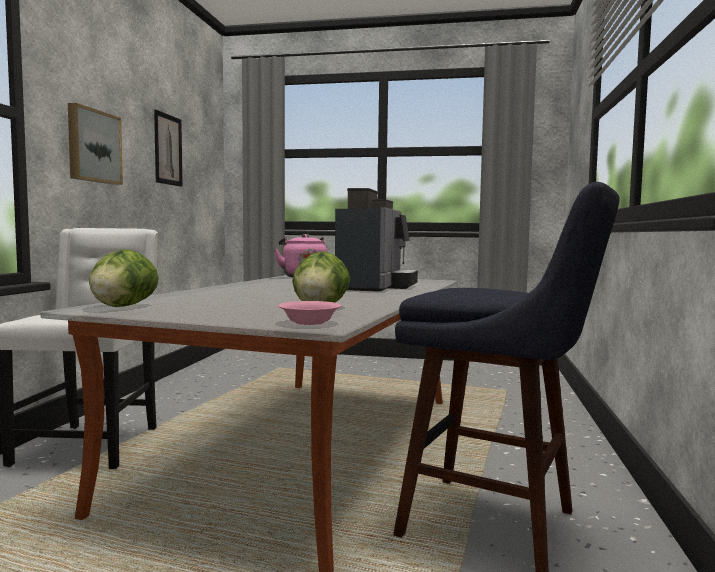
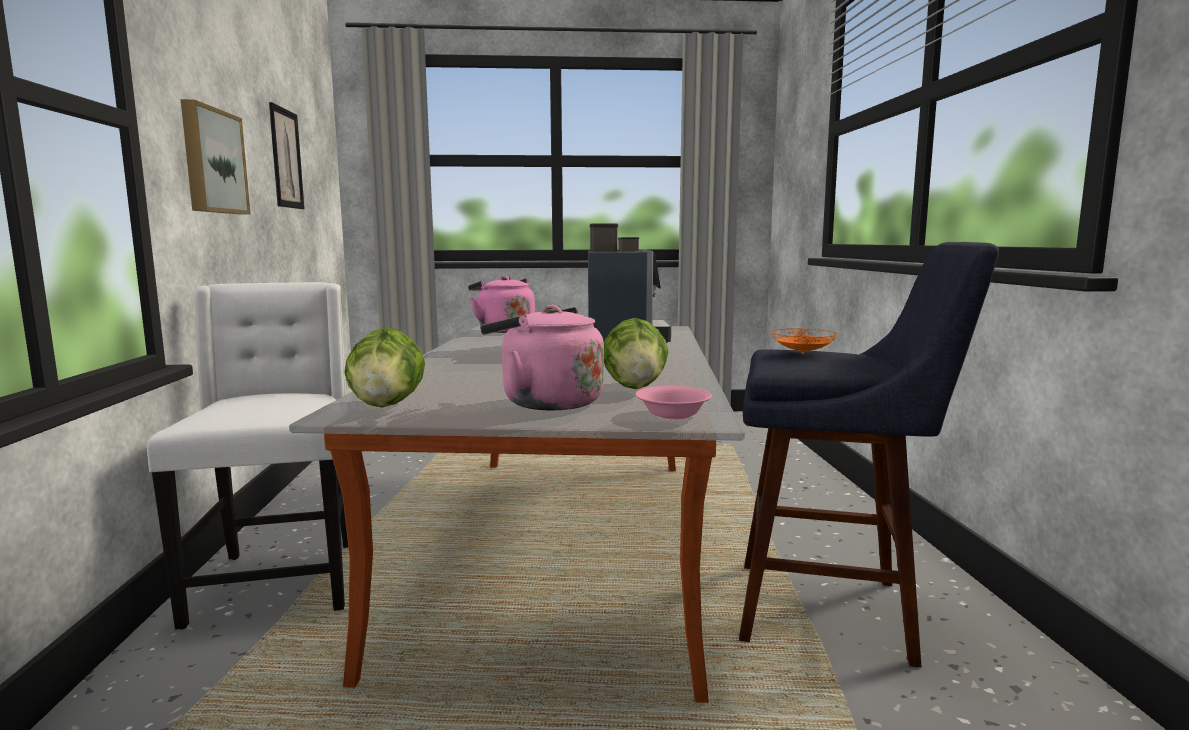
camera: 15 degrees left, 5 degrees up
none -> pink kettle [480,305,604,411]
none -> orange plate [771,328,838,354]

